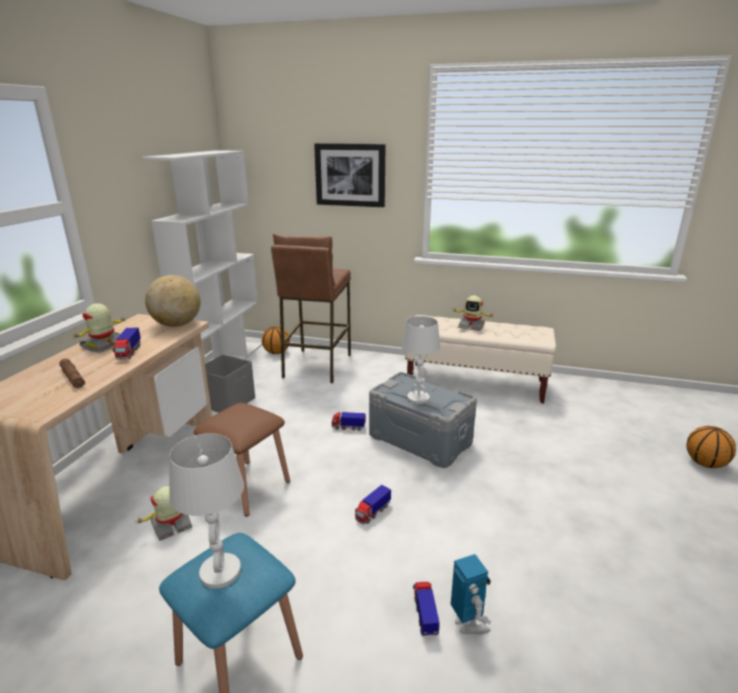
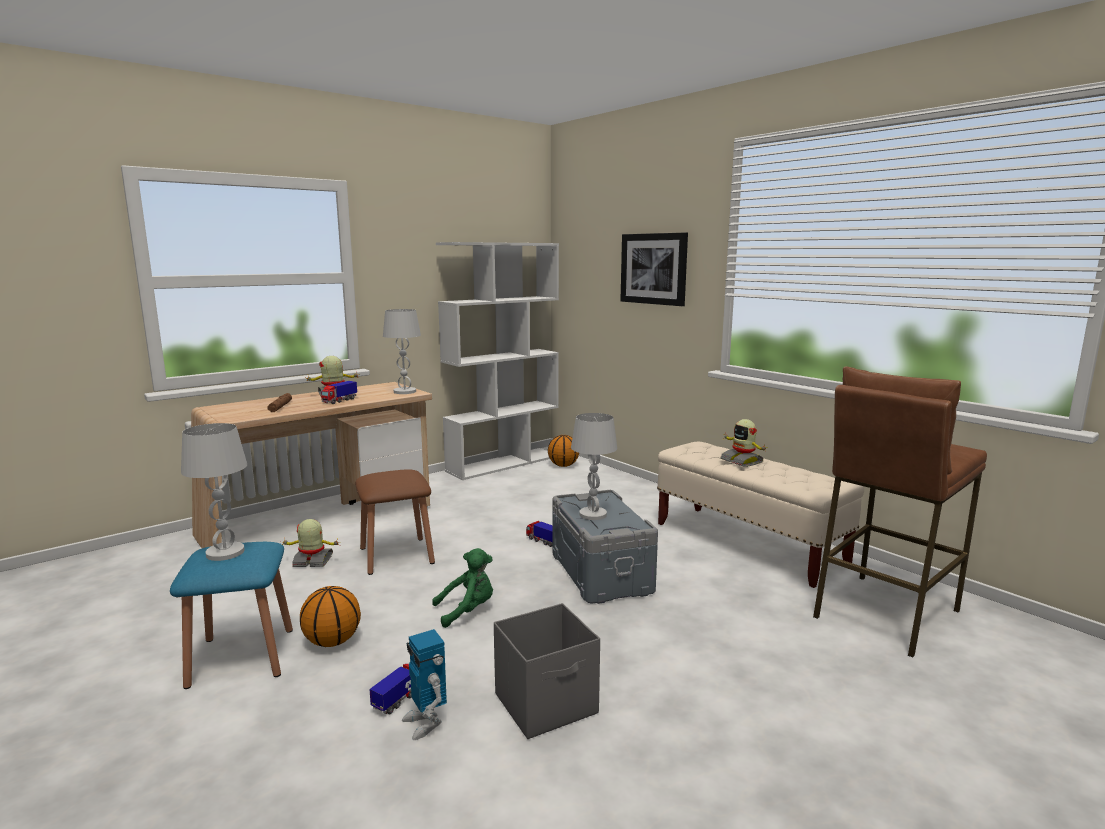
camera: 35 degrees right, 10 degrees down
globe [145,275,201,327] -> white table lamp [383,309,421,394]
grey storage box [205,354,255,413] -> grey storage box moved to [494,603,600,739]
brown stool [271,233,351,383] -> brown stool moved to [813,367,987,658]
toy truck [355,485,391,525] -> green plush toy [432,548,493,628]
toy robot [451,554,491,635] -> toy robot turned 135 degrees clockwise [402,629,447,740]
basketball [686,426,736,468] -> basketball moved to [300,586,361,647]

